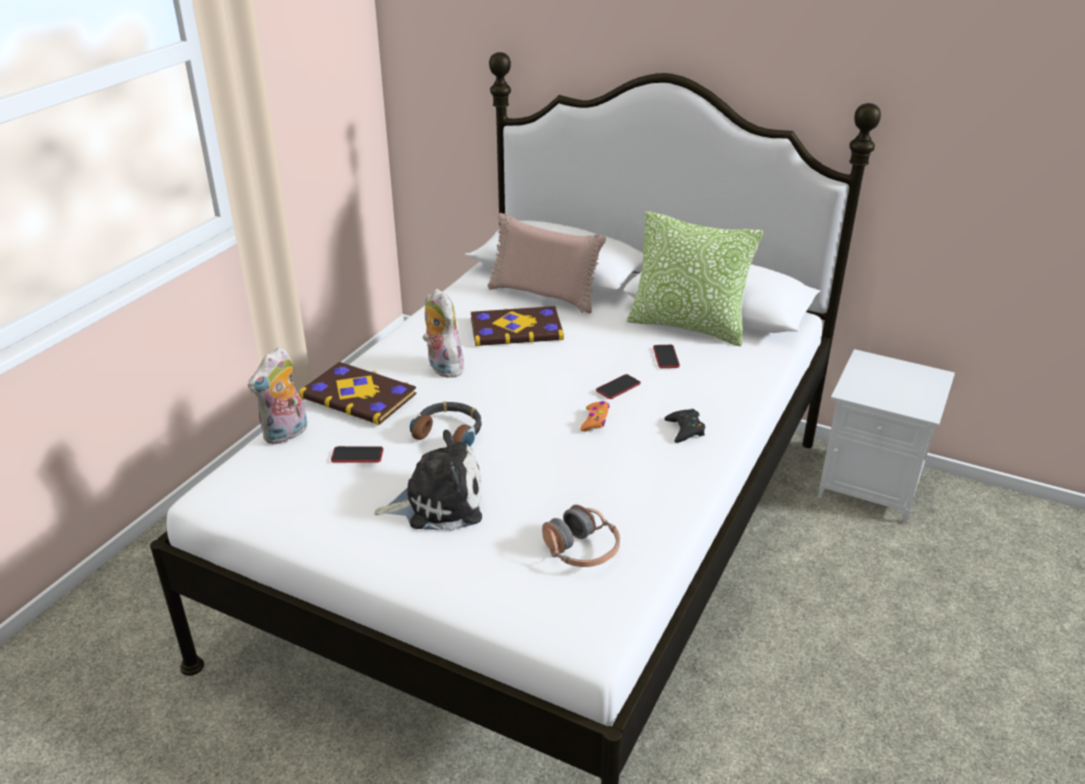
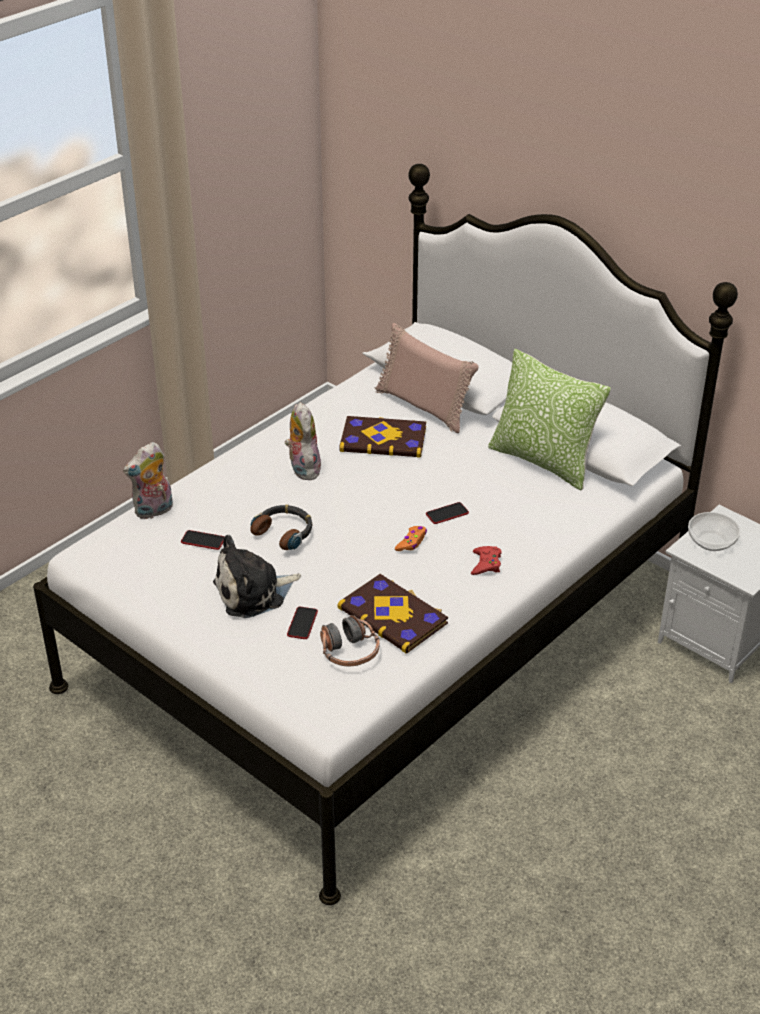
camera: 15 degrees right, 5 degrees up
book [299,362,417,425] -> book moved to [337,574,448,654]
plush toy [374,430,482,531] -> plush toy turned 150 degrees clockwise [213,535,301,618]
phone [653,345,680,368] -> phone moved to [287,607,318,639]
black game controller [664,409,705,443] -> red game controller [471,546,502,575]
none -> bowl [688,512,741,551]

